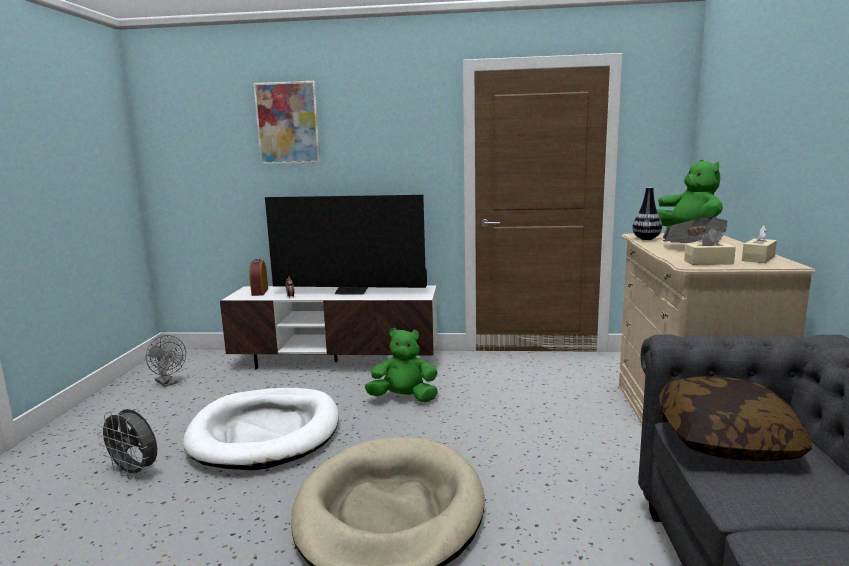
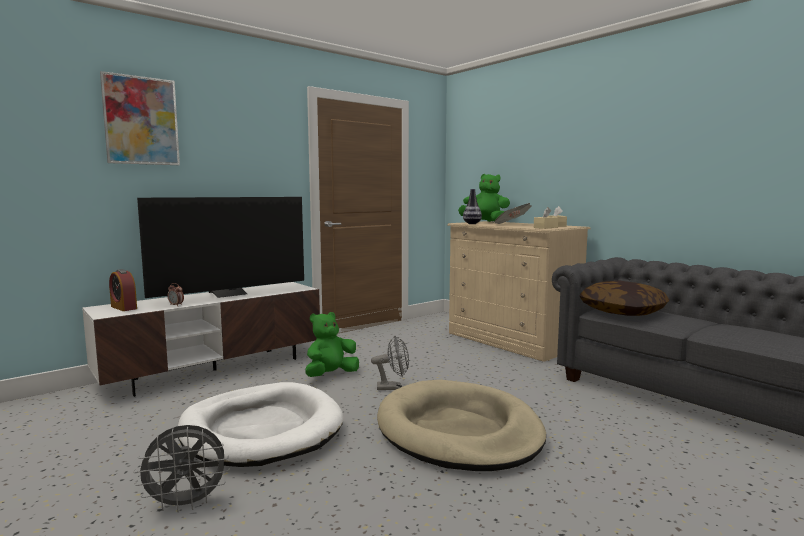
camera: 45 degrees left, 5 degrees down
grey fan [146,335,186,387] -> grey fan moved to [371,336,409,390]

